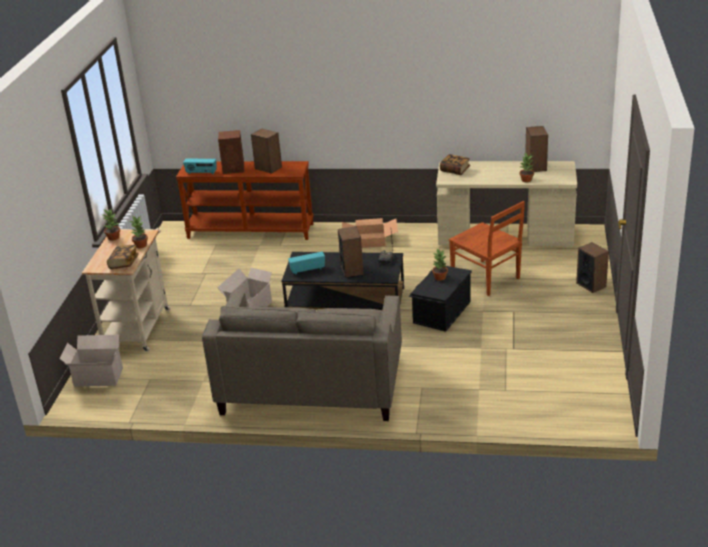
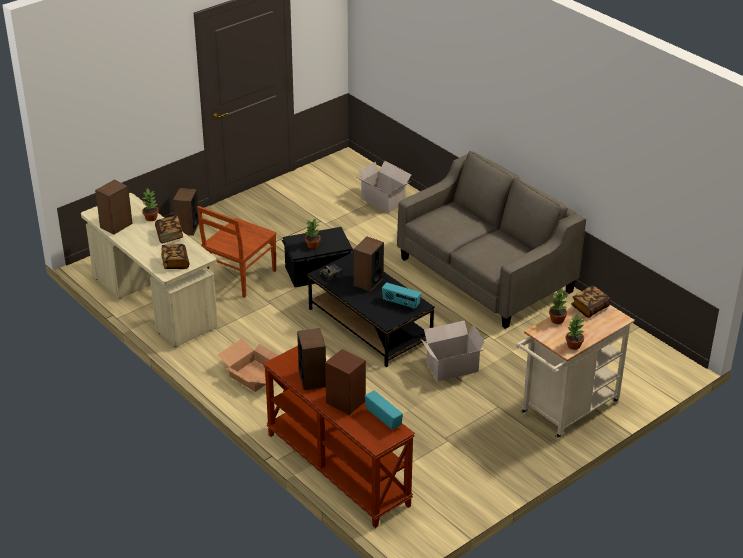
camera: 140 degrees left, 5 degrees up
cardboard box [60,335,123,387] -> cardboard box moved to [355,161,412,213]
brown chair [449,201,525,296] -> brown chair turned 150 degrees counterclockwise [197,206,277,298]
none -> book [155,216,183,243]

